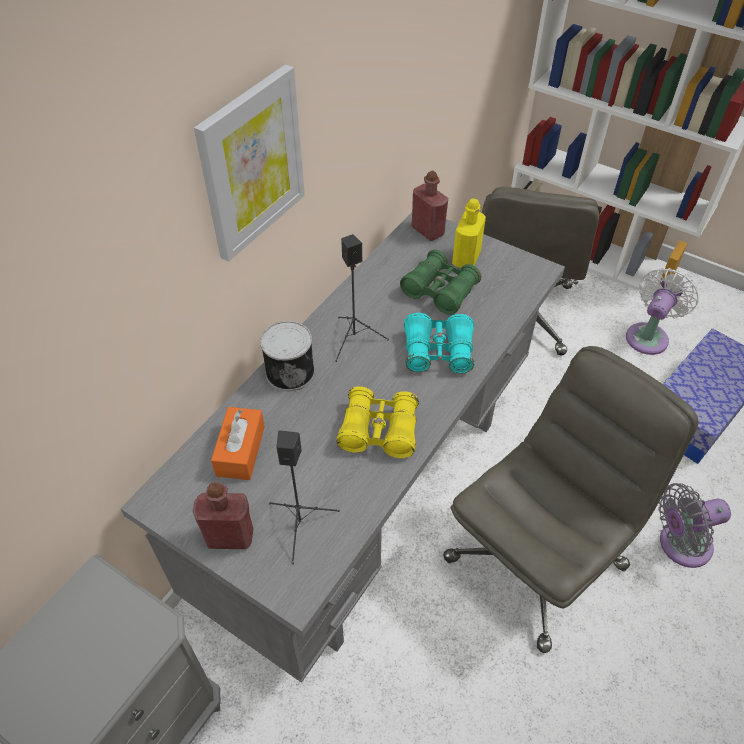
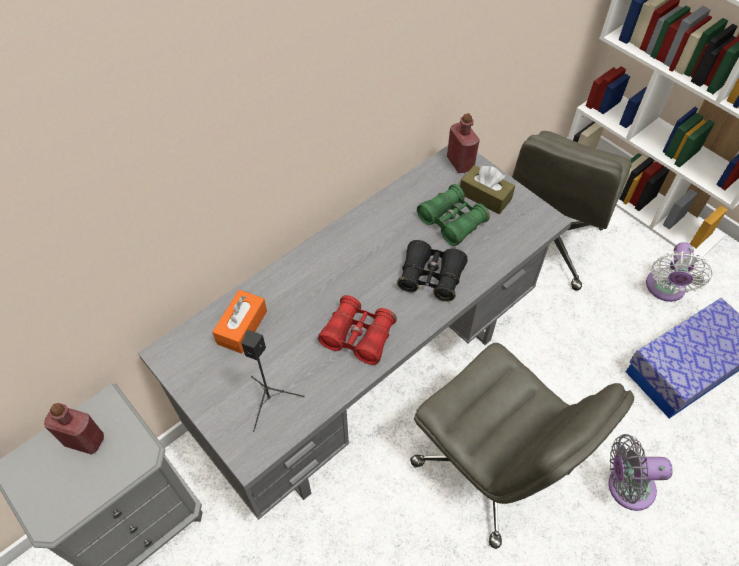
camera: 15 degrees right, 5 degrees up
red bottle [193,482,253,550] -> red bottle moved to [44,403,104,455]
picture [194,64,305,262] -> none
can [260,321,315,391] -> none
black speaker [335,234,389,362] -> none
yellow binoculars [337,386,419,458] -> red binoculars [318,295,397,365]
turquoise binoculars [404,313,474,374] -> black binoculars [397,240,467,302]
grey office chair [443,346,699,653] -> grey office chair turned 75 degrees clockwise [410,343,634,549]
yellow bottle [452,198,486,268] -> brown tissue box [460,165,515,214]
white fan [626,268,699,355] -> white fan turned 150 degrees clockwise [646,242,712,302]

